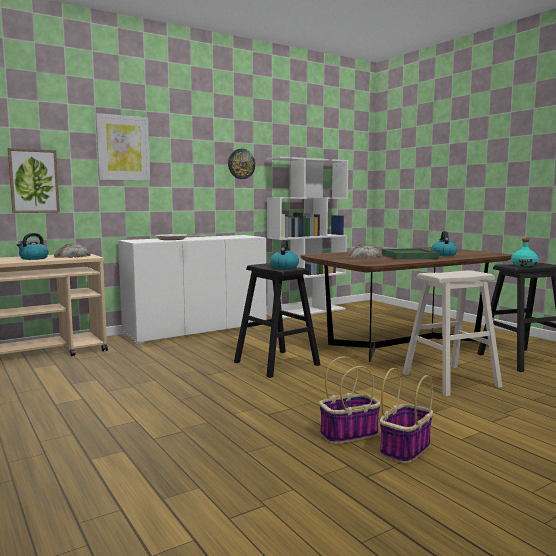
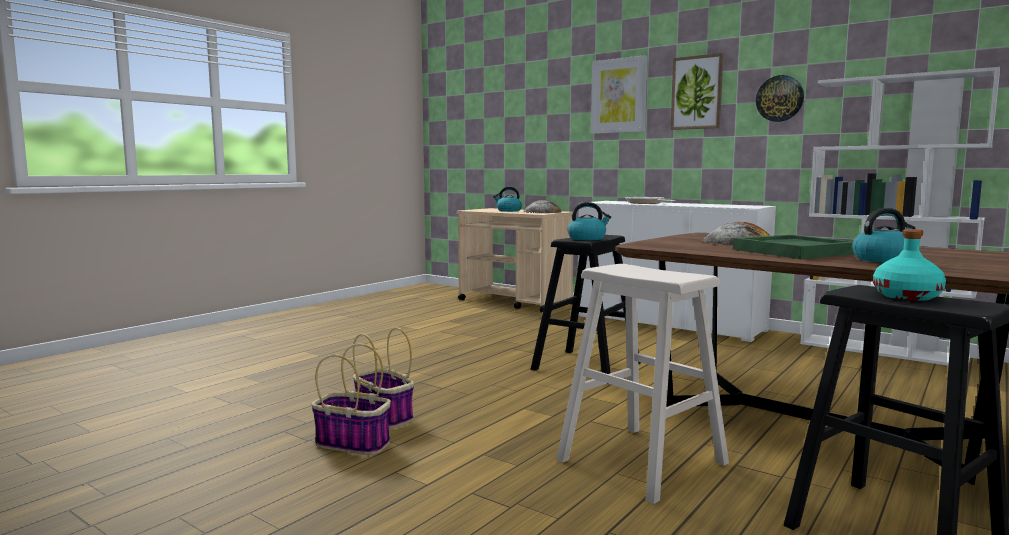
camera: 70 degrees right, 0 degrees up
picture [8,148,60,213] -> picture moved to [671,53,723,130]

